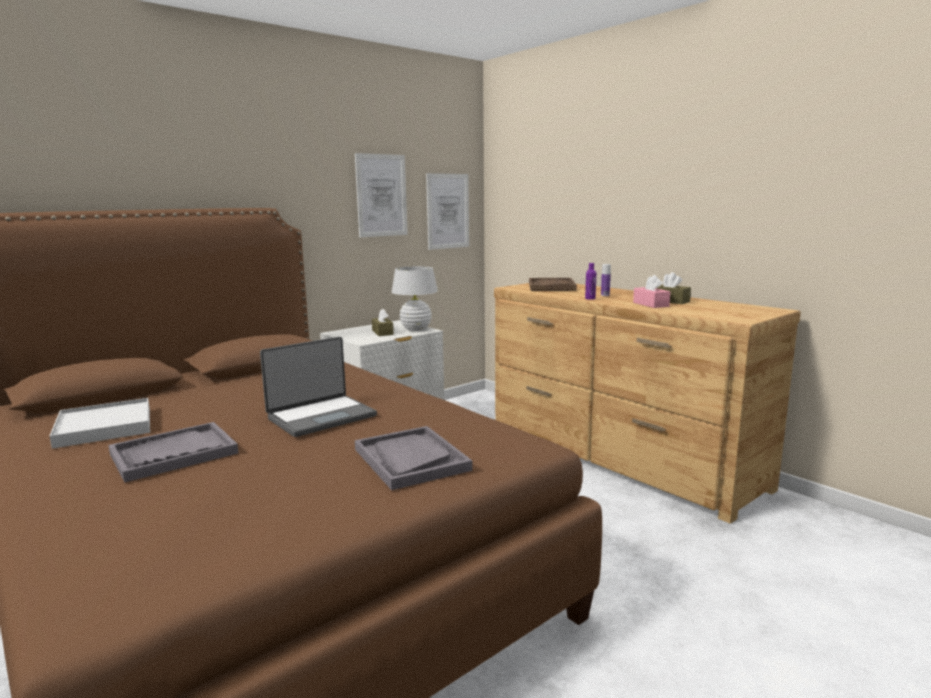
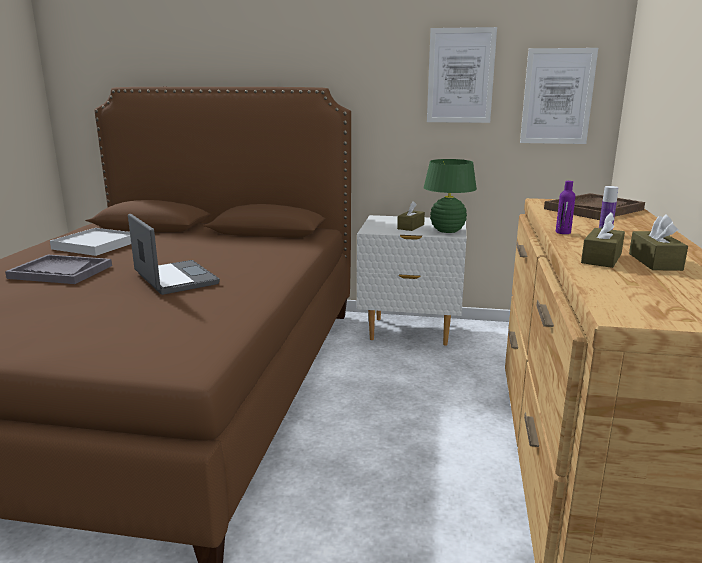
camera: 50 degrees right, 5 degrees up
laptop [260,337,377,437] -> laptop turned 135 degrees counterclockwise [128,214,220,295]
grey tray [355,426,473,490] -> none
white table lamp [392,266,438,331] -> green table lamp [423,159,477,233]
pink tissue box [633,275,670,308] -> brown tissue box [581,212,625,268]

